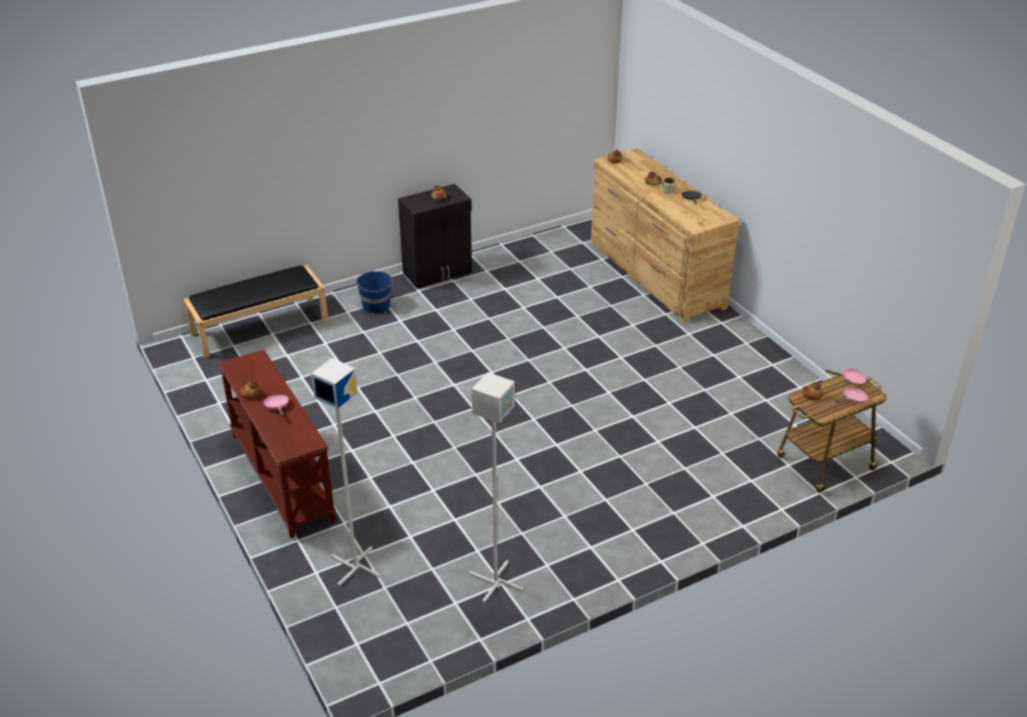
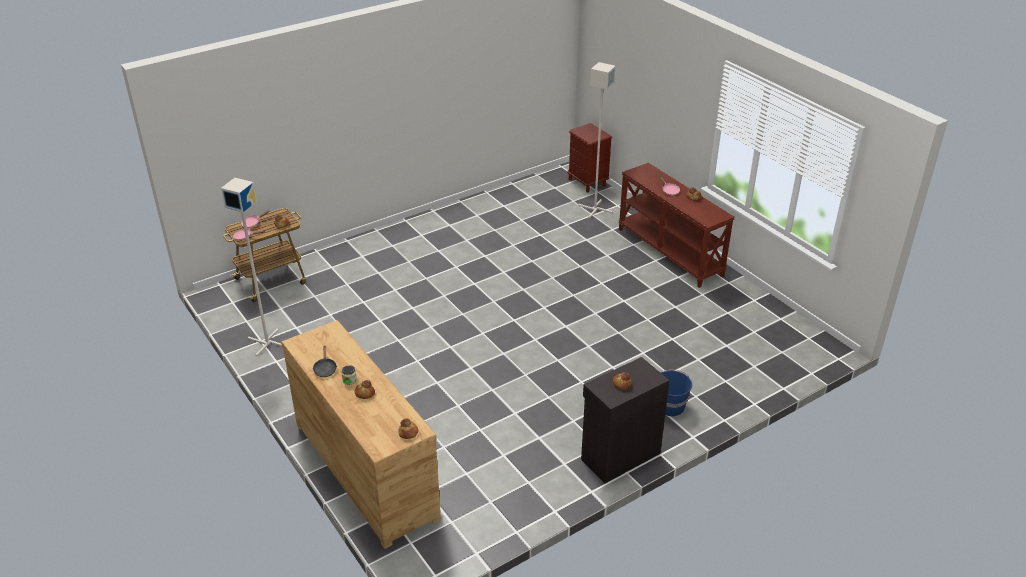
camera: 175 degrees right, 0 degrees up
black bench [183,265,328,358] -> none
grey floor lamp [469,372,523,603] -> grey floor lamp moved to [221,178,282,356]
none -> brown nightstand [568,123,612,192]

